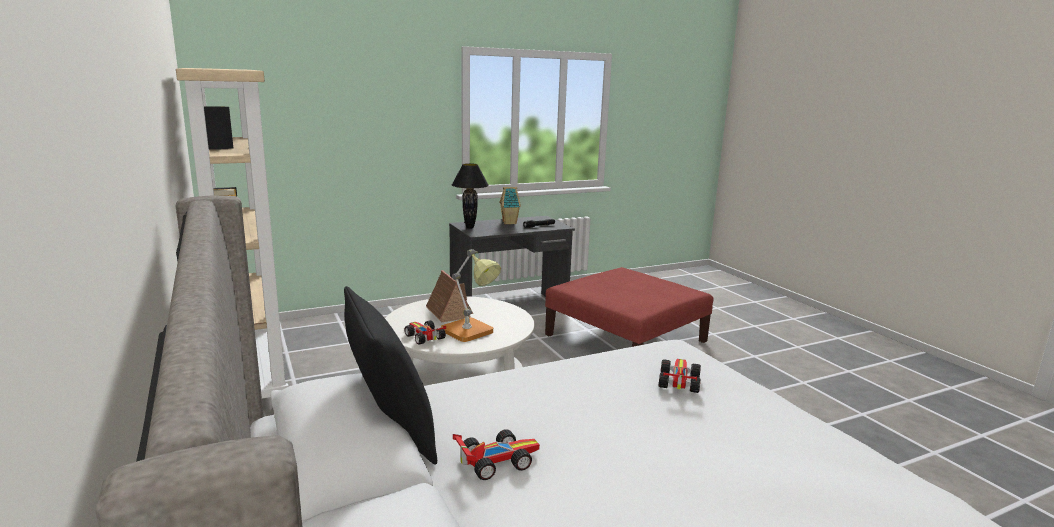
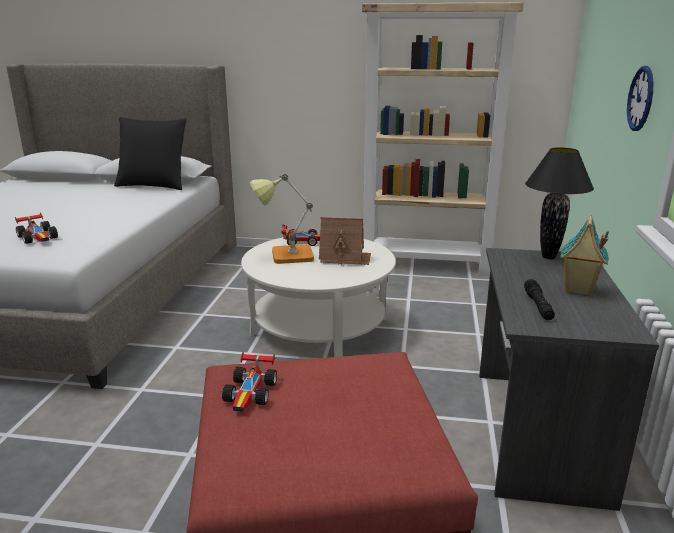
camera: 125 degrees right, 5 degrees up
toy car [453,429,540,480] -> toy car moved to [222,352,277,412]
none -> wall clock [627,66,653,131]

